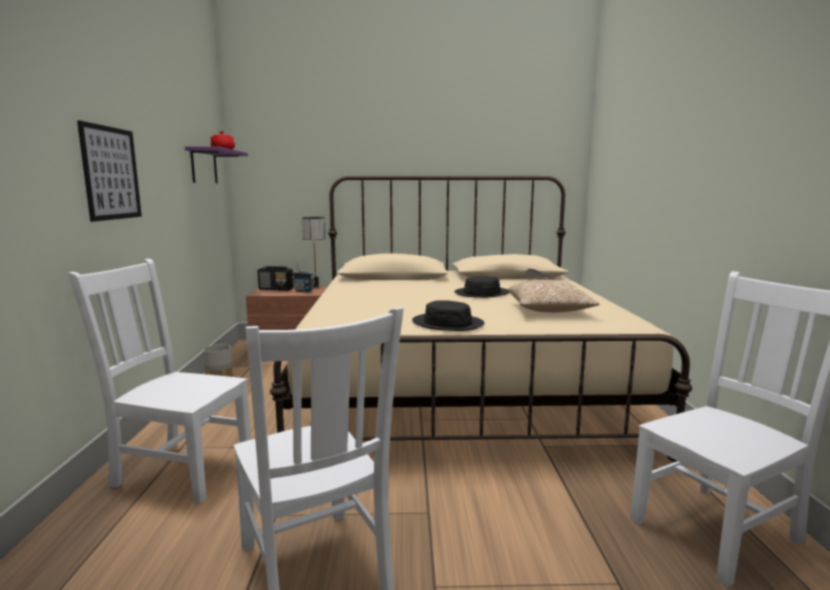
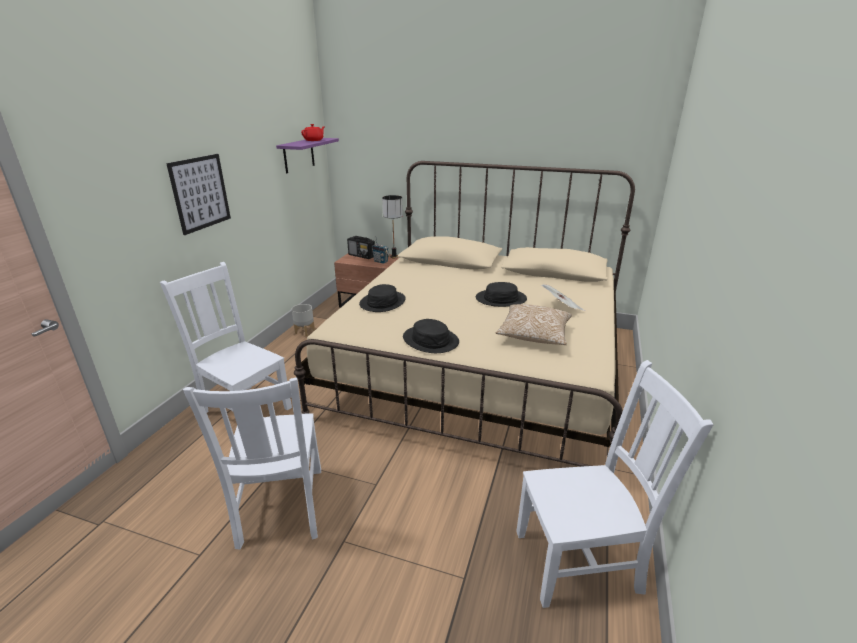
camera: 20 degrees right, 15 degrees up
none -> black hat [359,284,406,312]

